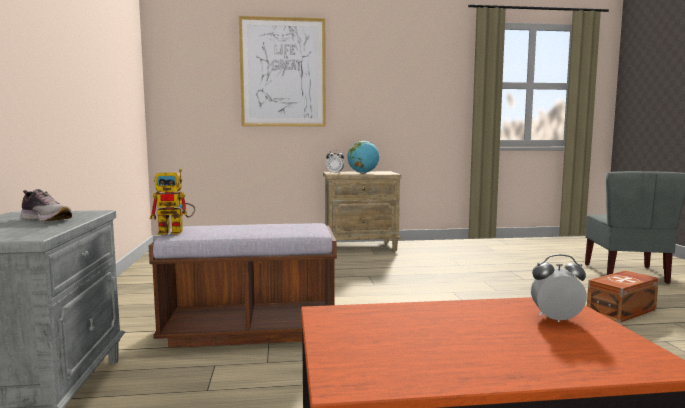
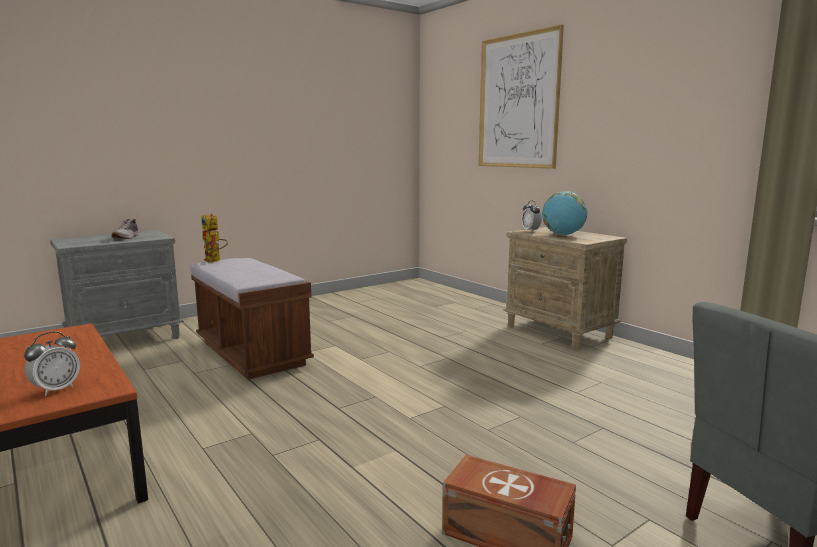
camera: 60 degrees right, 5 degrees up
alarm clock [531,254,587,322] -> alarm clock turned 60 degrees clockwise [24,331,80,396]

